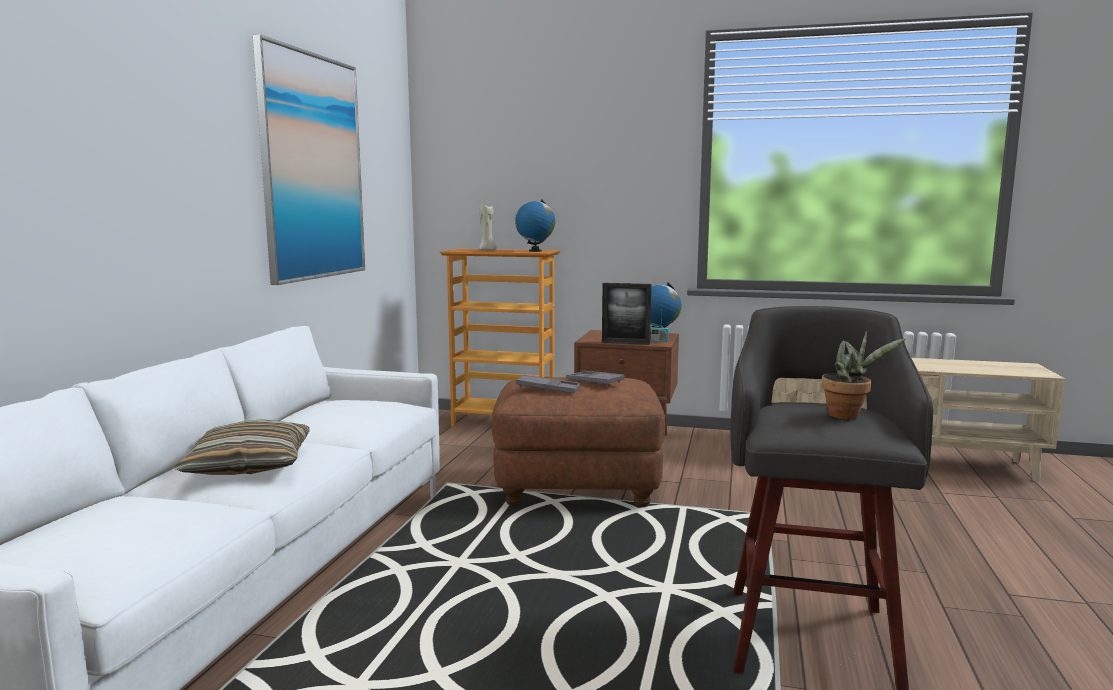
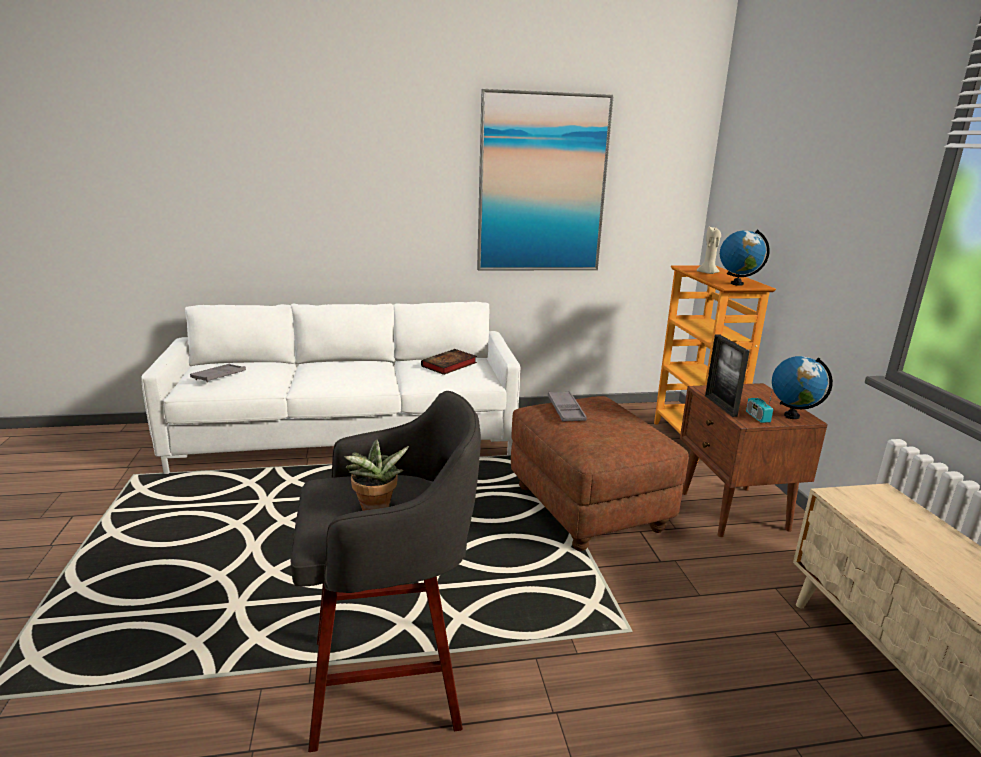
camera: 65 degrees right, 10 degrees up
pillow [174,419,310,475] -> none
grey tray [566,371,625,386] -> grey tray moved to [190,364,246,383]
none -> book [421,349,477,375]

